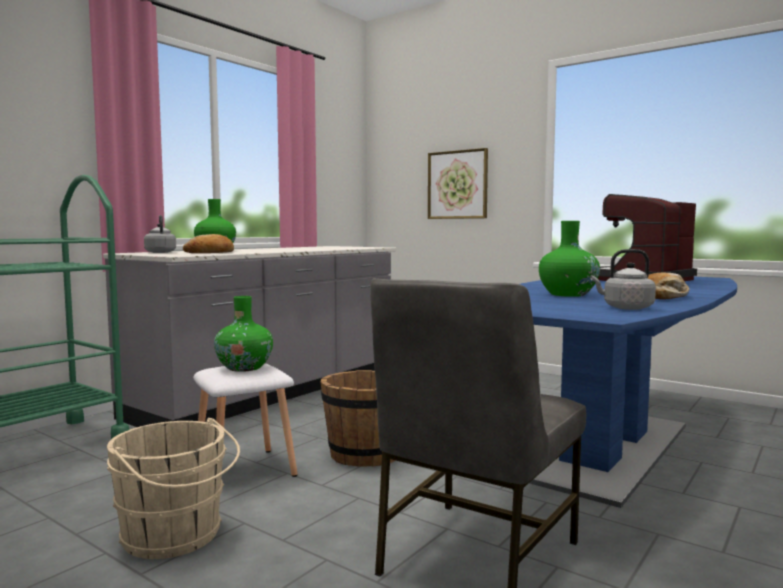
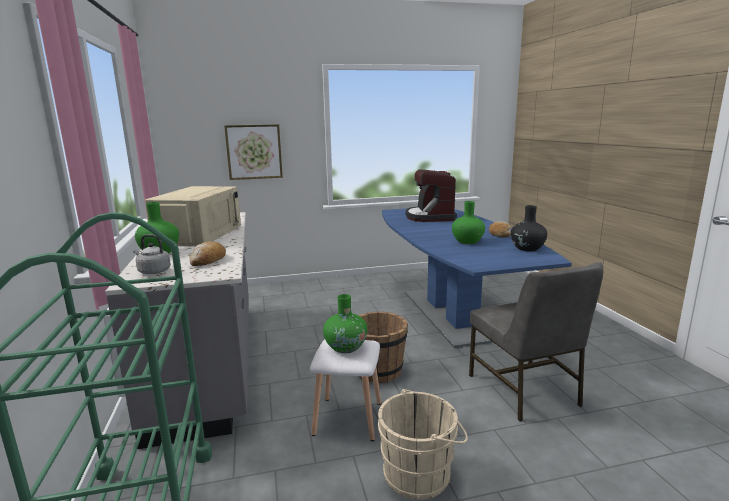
camera: 50 degrees left, 10 degrees up
grey kettle [590,249,656,310] -> black vase [510,205,547,251]
none -> beige microwave [145,186,241,246]

